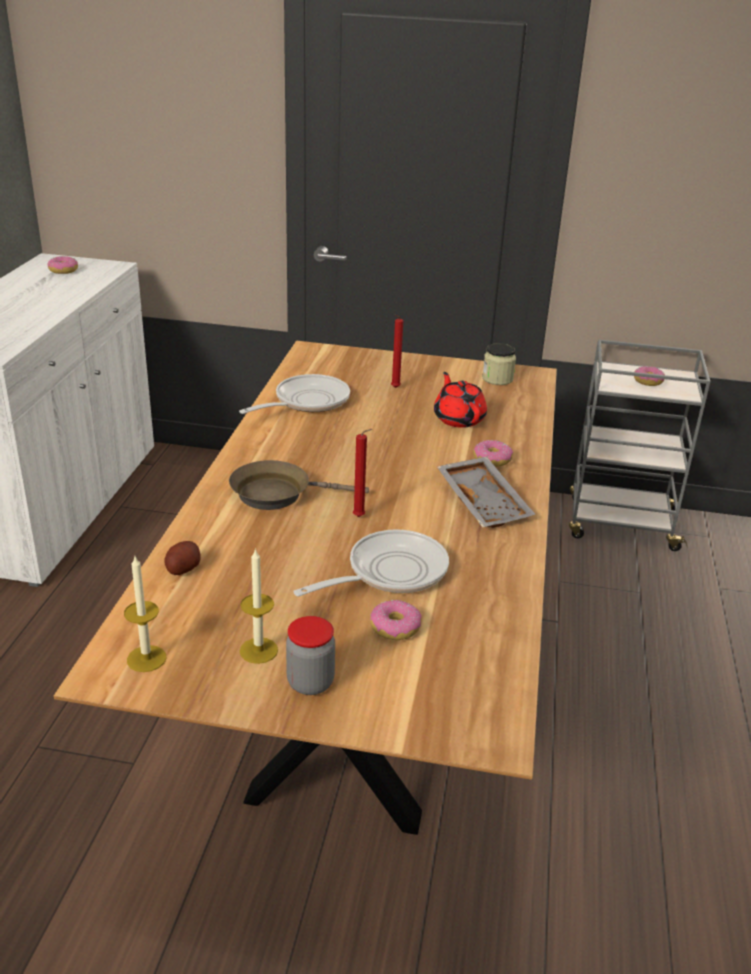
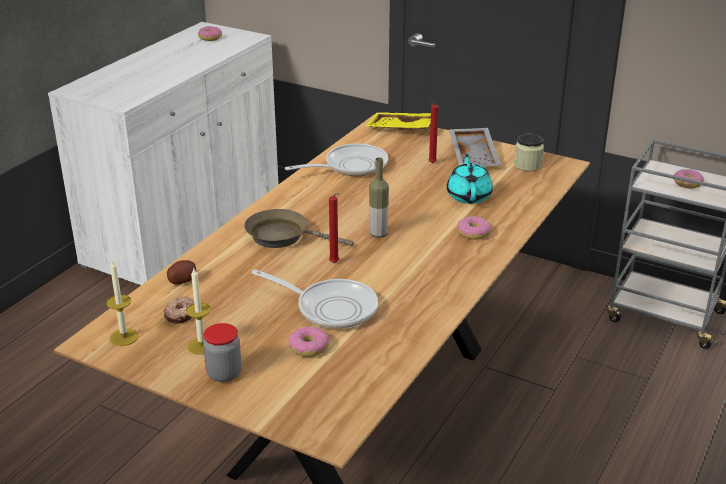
camera: 20 degrees right, 0 degrees up
frying pan [293,529,449,597] -> frying pan turned 45 degrees clockwise [251,269,378,329]
red teapot [434,372,487,428] -> turquoise teapot [447,154,493,204]
grey tray [437,457,536,528] -> grey tray moved to [449,128,501,167]
none -> donut [163,297,194,324]
none -> yellow tray [365,112,431,130]
none -> bottle [369,157,389,238]

